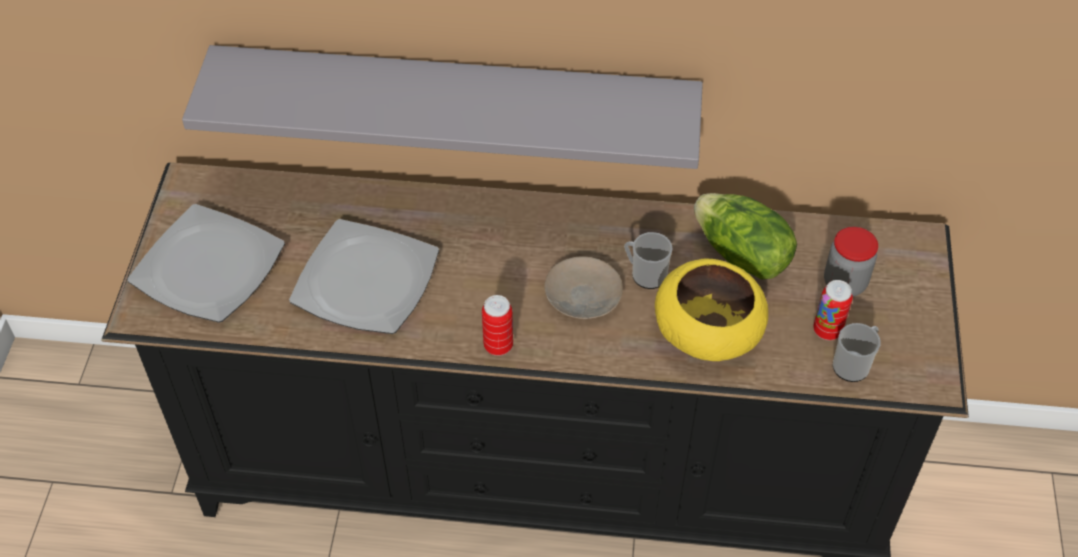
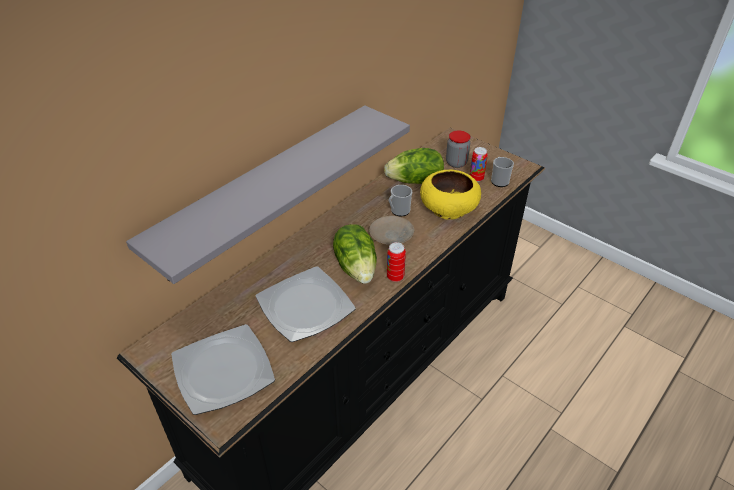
camera: 55 degrees left, 10 degrees down
none -> lettuce [333,224,377,284]

